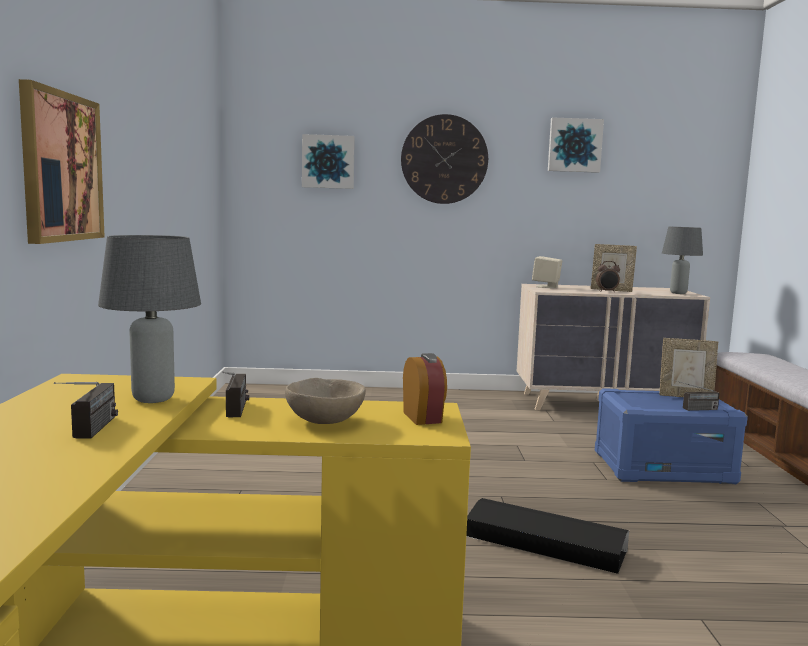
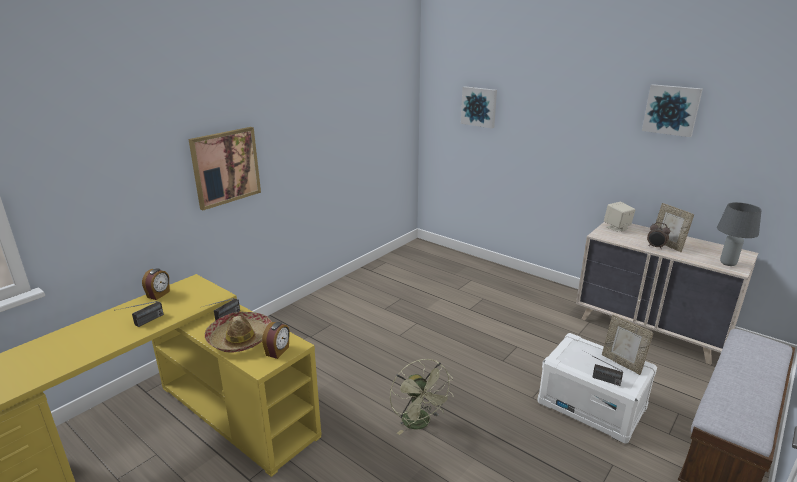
camera: 40 degrees right, 15 degrees up
grey table lamp [98,235,201,403] -> none
beige bowl [285,378,366,424] -> hat [205,312,272,352]
wall clock [401,114,488,204] -> none
black storage box [466,498,629,574] -> green fan [390,359,454,435]
blue storage box [595,388,748,484] -> white storage box [537,333,657,444]
none -> alarm clock [142,268,170,300]

